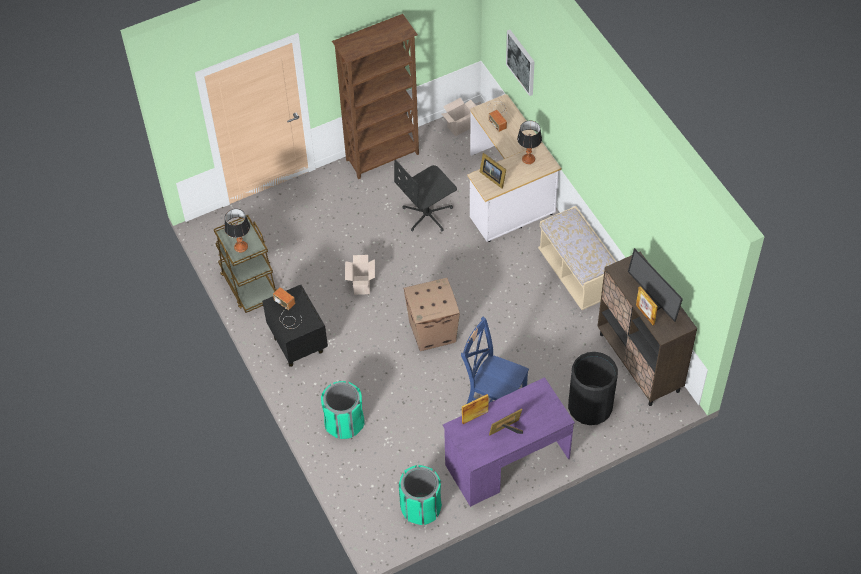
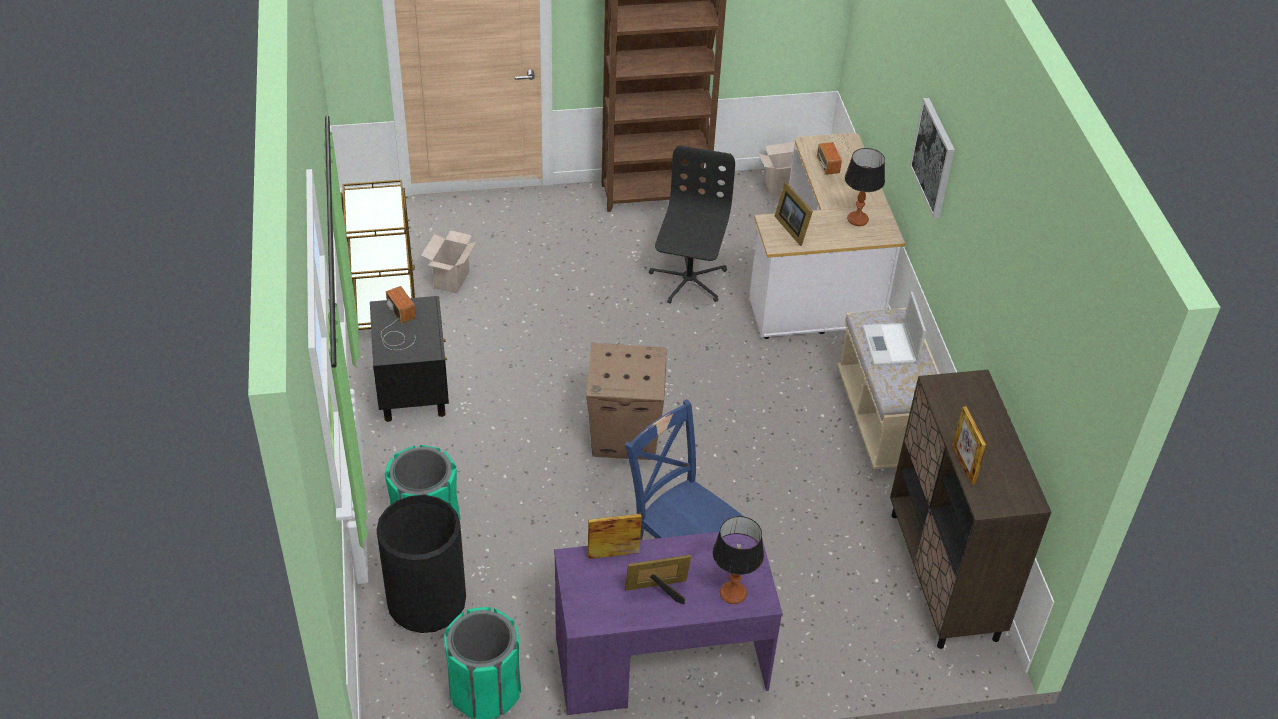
camera: 15 degrees right, 10 degrees down
table lamp [224,209,250,252] -> table lamp moved to [713,516,764,604]
cardboard box [345,255,375,295] -> cardboard box moved to [421,230,477,294]
black office chair [394,160,457,232] -> black office chair turned 120 degrees clockwise [649,145,735,304]
picture [506,30,535,96] -> picture moved to [910,98,955,218]
black trash can [568,352,618,425] -> black trash can moved to [376,495,466,633]
monitor [628,248,683,322] -> none
none -> laptop [862,292,926,366]

